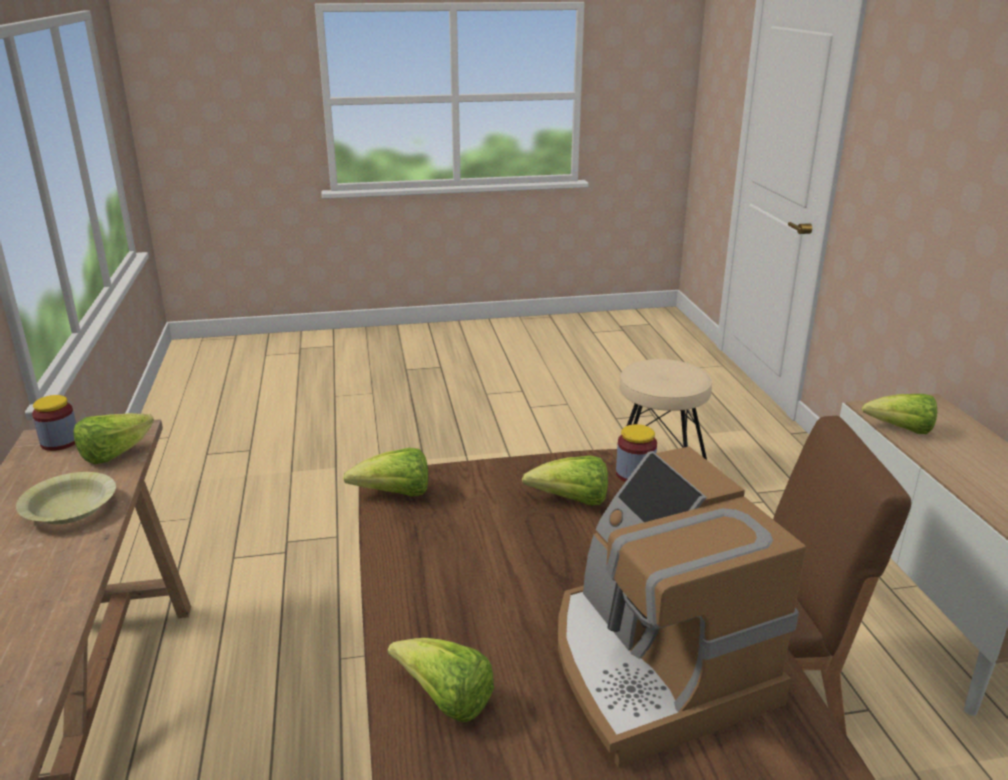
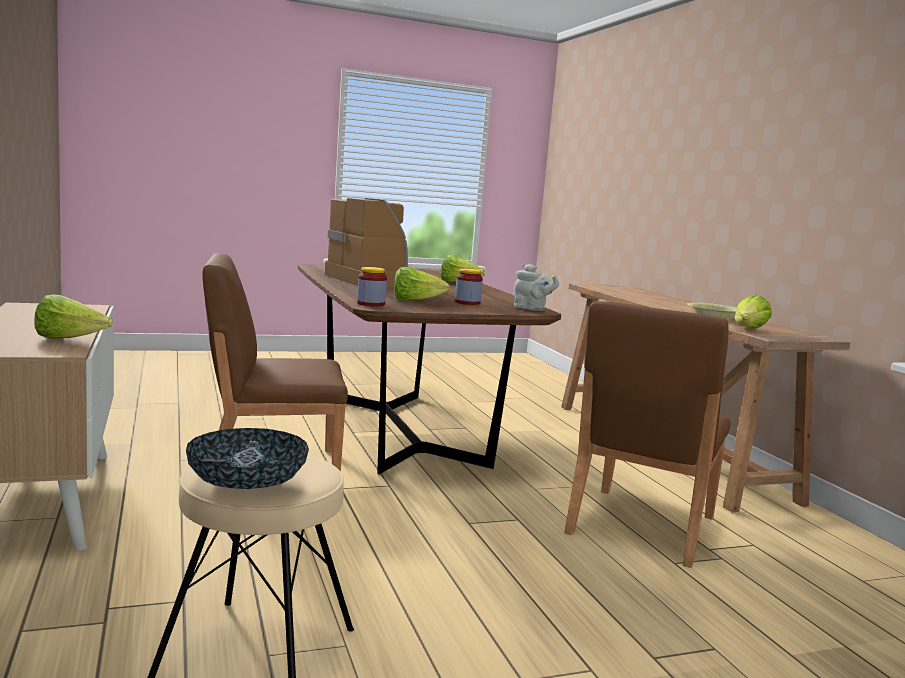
camera: 170 degrees right, 15 degrees down
jar [32,395,76,451] -> jar moved to [455,269,483,305]
lettuce [343,448,428,497] -> grey teapot [513,264,559,310]
none -> bowl [186,428,309,489]
none -> brown chair [564,301,731,568]

